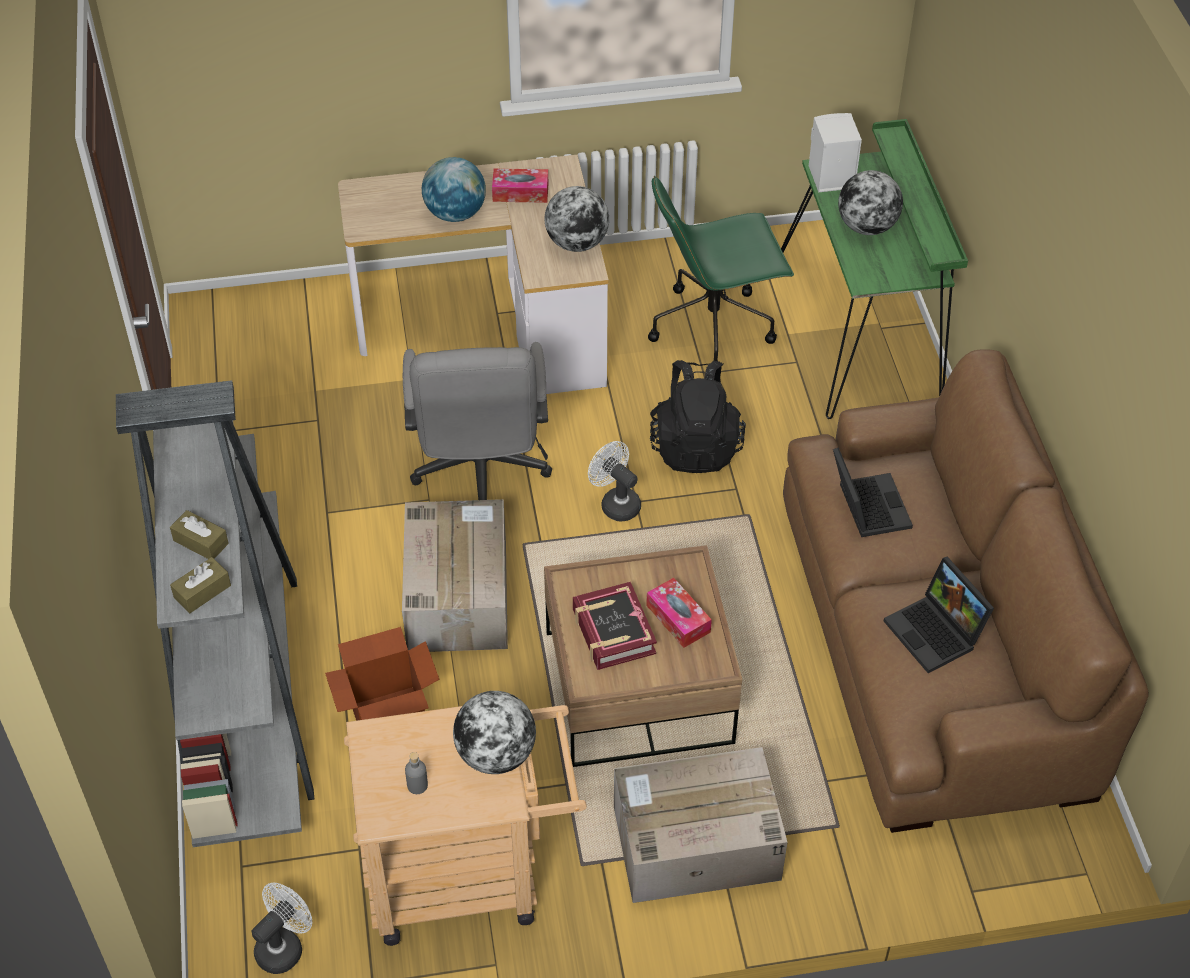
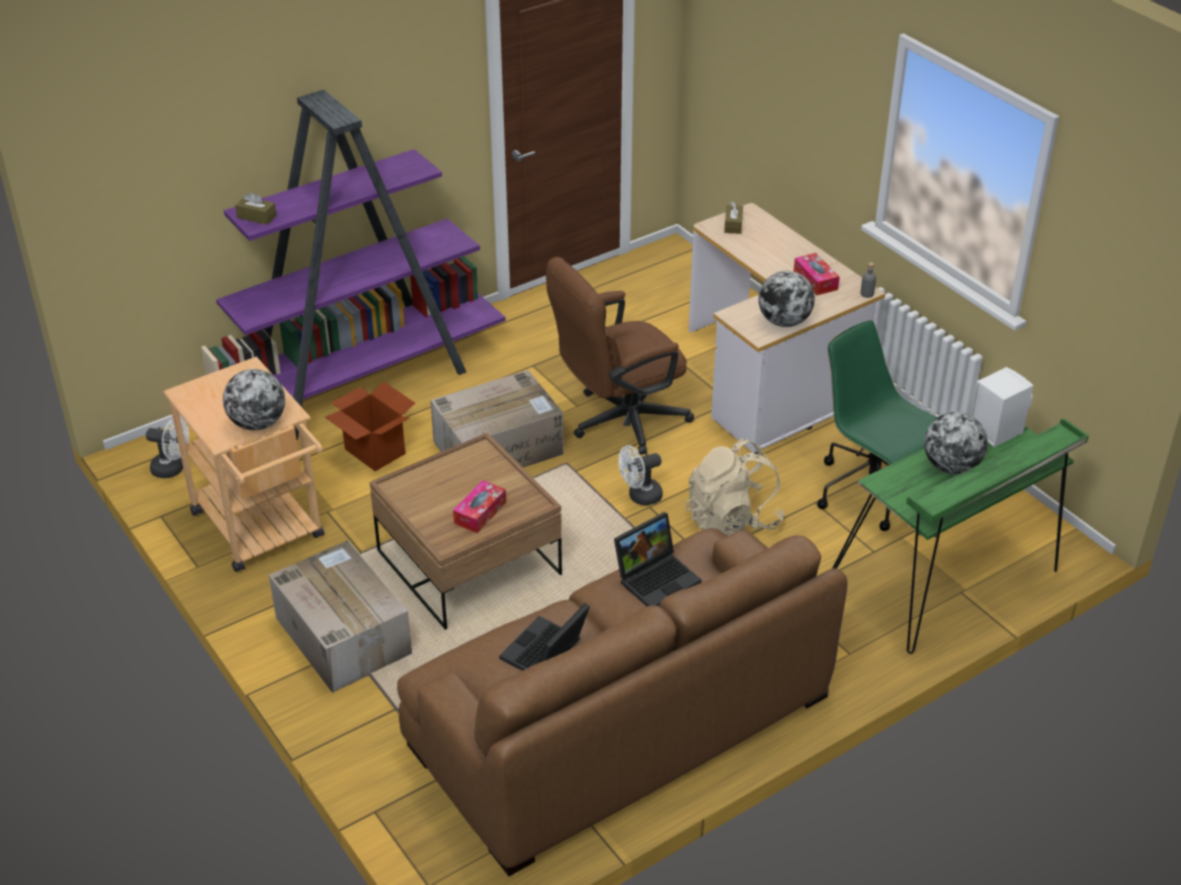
camera: 65 degrees right, 10 degrees down
grey bookcase [116,380,314,847] -> purple bookcase [201,90,506,440]
brown tissue box [170,510,229,559] -> brown tissue box moved to [724,202,743,234]
grey office chair [403,342,552,500] -> brown office chair [546,257,694,455]
grey bottle [405,752,428,794] -> grey bottle moved to [860,262,876,298]
globe [422,157,486,222] -> none
book [573,582,657,670] -> none
white fan [588,441,641,521] -> white fan turned 135 degrees counterclockwise [619,445,663,505]
black backpack [650,360,746,473] -> beige backpack [686,439,784,536]

